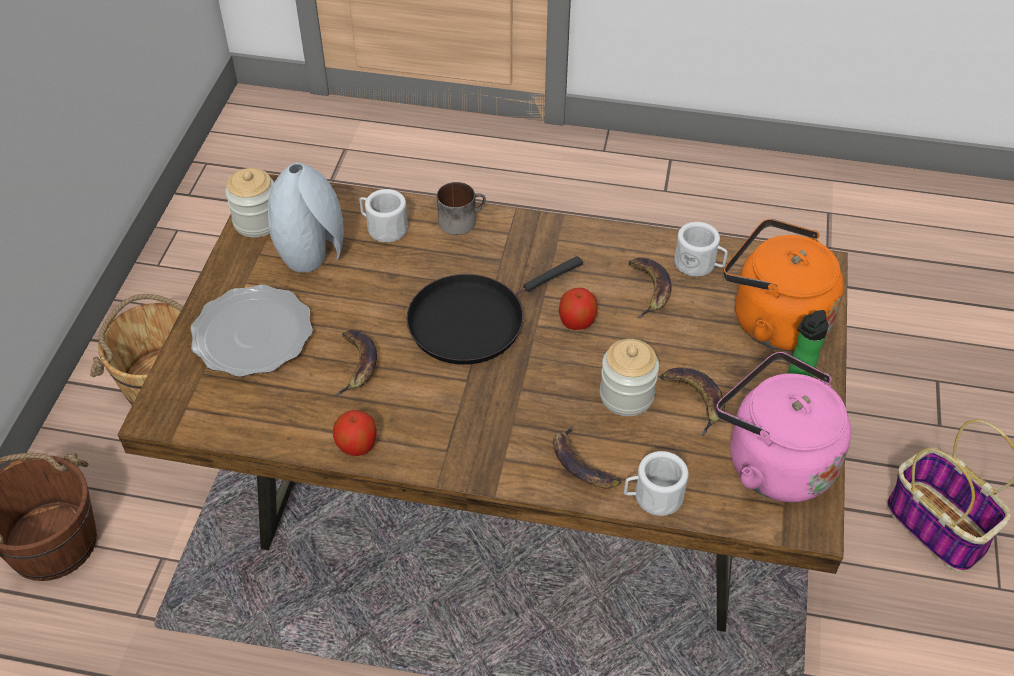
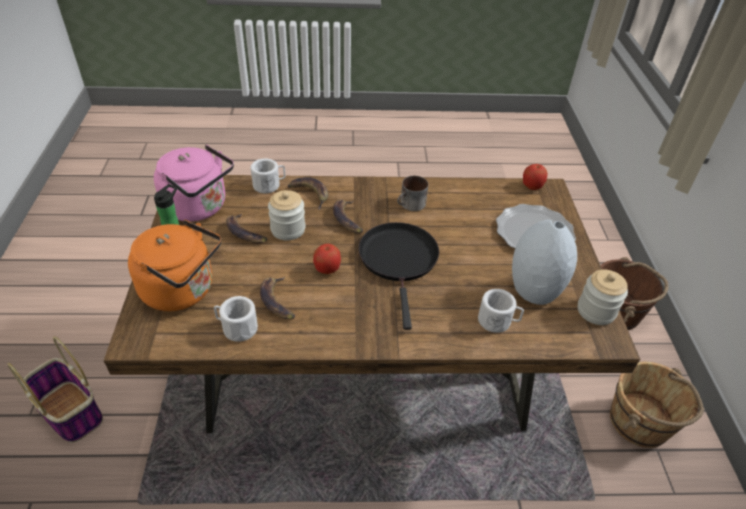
camera: 165 degrees right, 5 degrees down
apple [333,410,377,456] -> apple moved to [523,164,548,190]
banana [334,330,377,396] -> banana moved to [333,200,363,233]
black frying pan [406,256,583,365] -> black frying pan turned 45 degrees counterclockwise [359,222,439,330]
mug [437,182,486,235] -> mug moved to [397,176,428,211]

